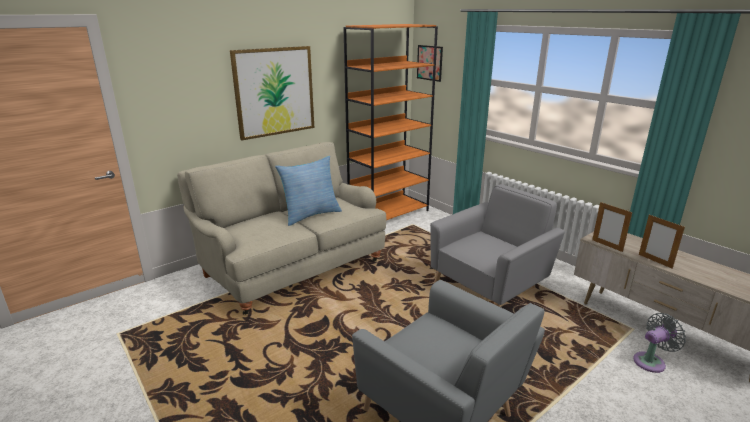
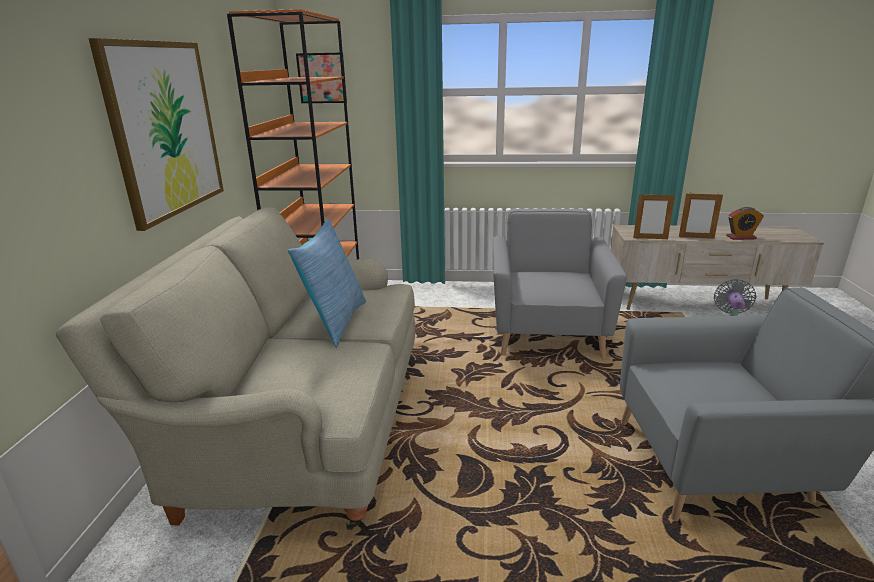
camera: 45 degrees left, 0 degrees up
none -> alarm clock [726,207,763,240]

